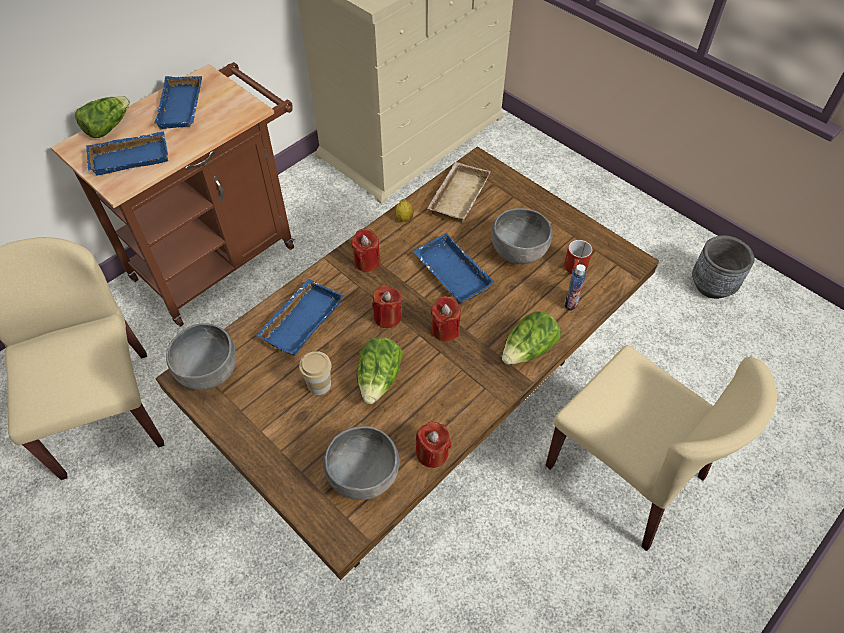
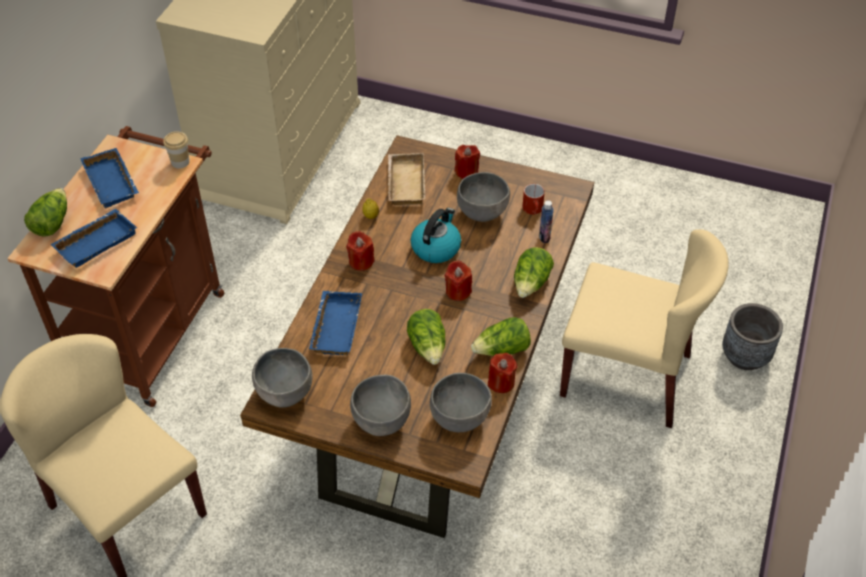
camera: 25 degrees left, 5 degrees down
cup [299,351,332,395] -> cup moved to [163,131,190,168]
red candle [372,285,402,328] -> red candle moved to [455,145,480,179]
blue tray [413,233,495,304] -> kettle [411,208,461,263]
grey planter [692,235,754,299] -> grey planter moved to [722,303,783,370]
none -> grey bowl [350,375,411,436]
none -> lettuce [471,317,531,356]

